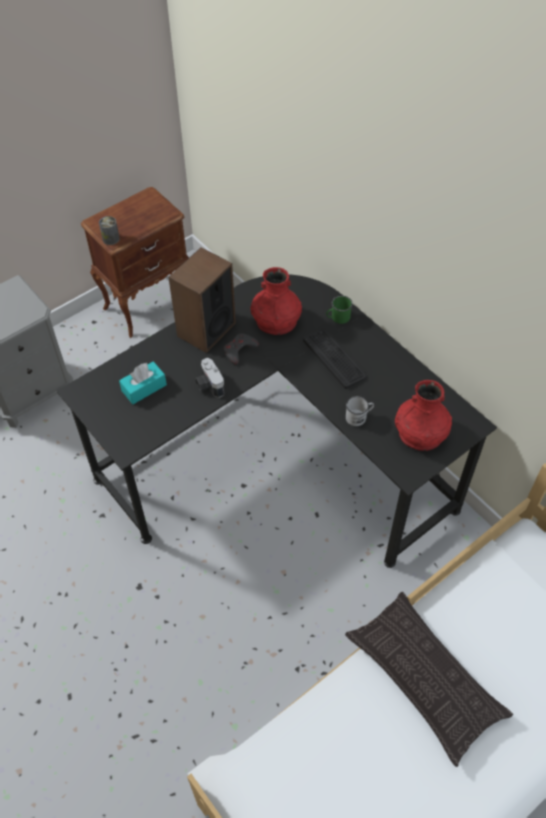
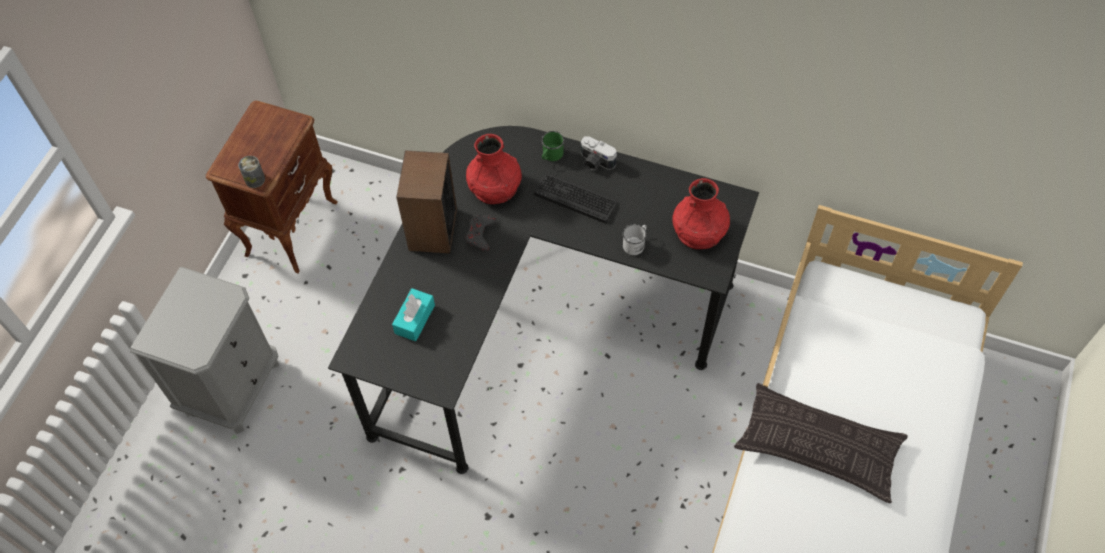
camera: 30 degrees left, 5 degrees up
camera [195,358,225,398] -> camera moved to [581,137,617,171]

